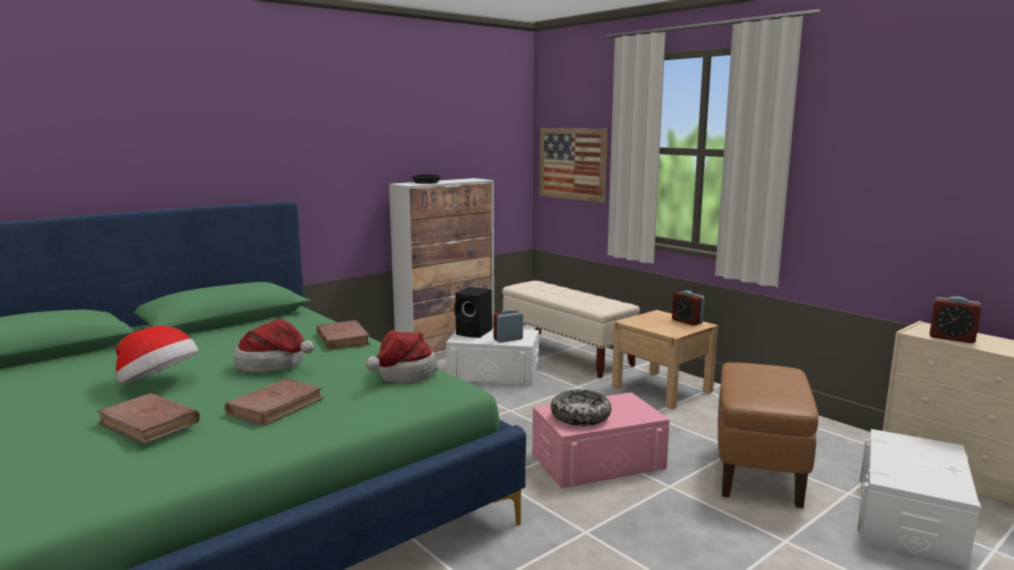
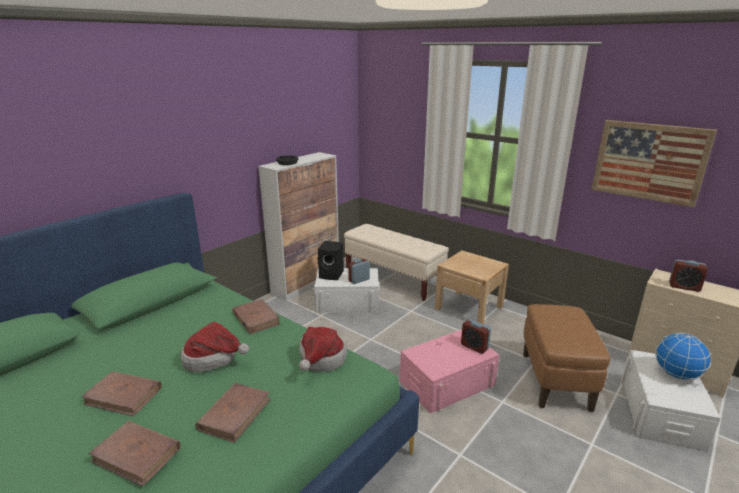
camera: 10 degrees left, 10 degrees up
hat [116,326,199,384] -> brown book [81,371,162,416]
picture [539,128,608,203] -> picture moved to [592,120,717,207]
bowl [551,389,611,426] -> none
alarm clock [672,291,705,326] -> alarm clock moved to [461,319,491,354]
none -> globe [655,333,711,380]

